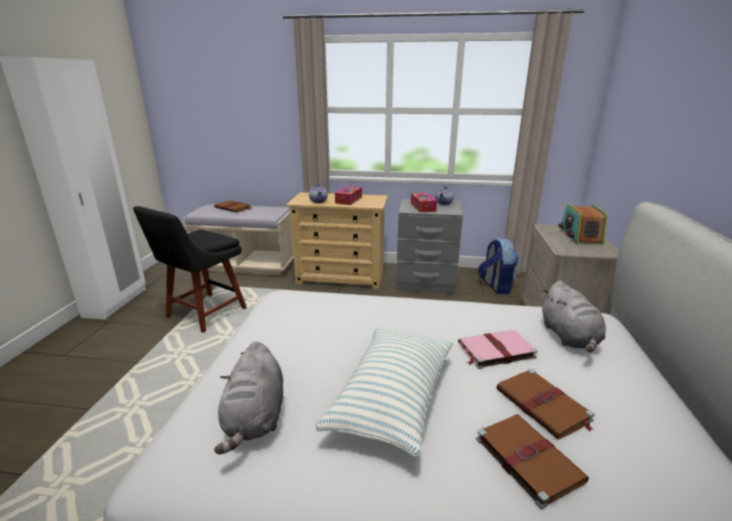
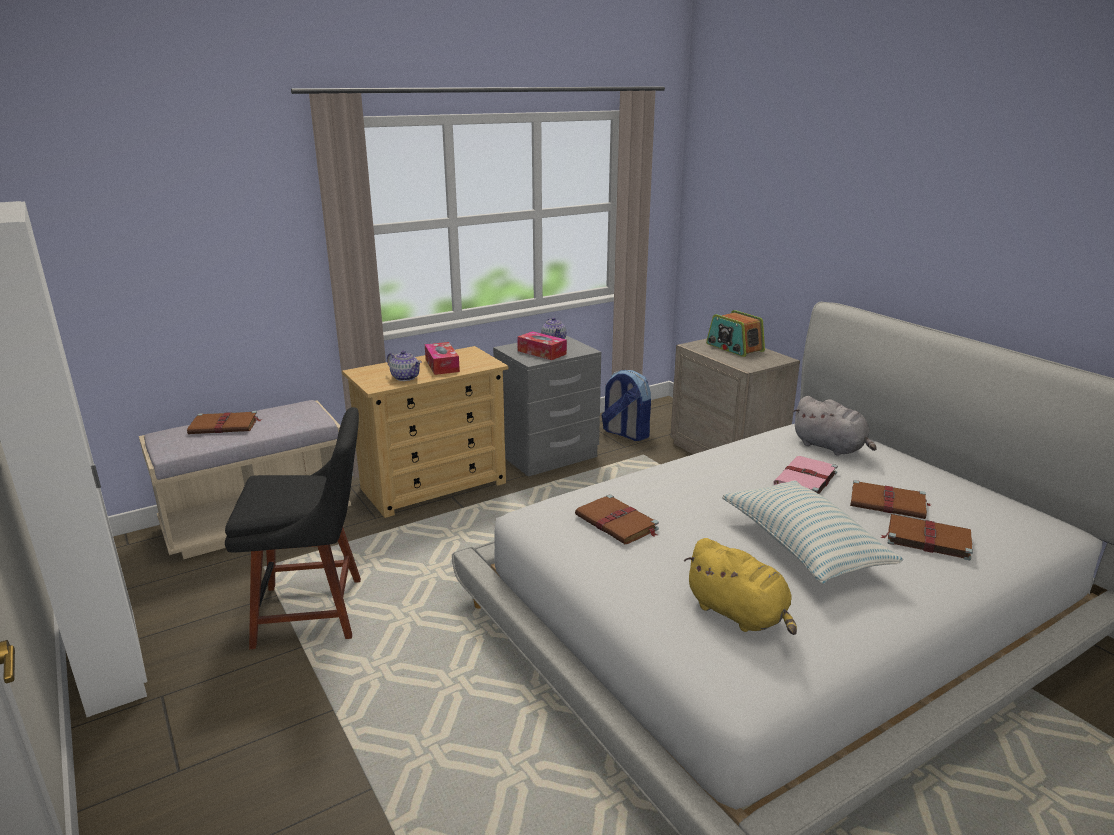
camera: 40 degrees left, 0 degrees up
black chair [133,206,247,333] -> black chair turned 90 degrees counterclockwise [225,407,361,649]
grey plush toy [214,341,283,454] -> yellow plush toy [684,538,797,635]
none -> brown book [575,494,659,544]

